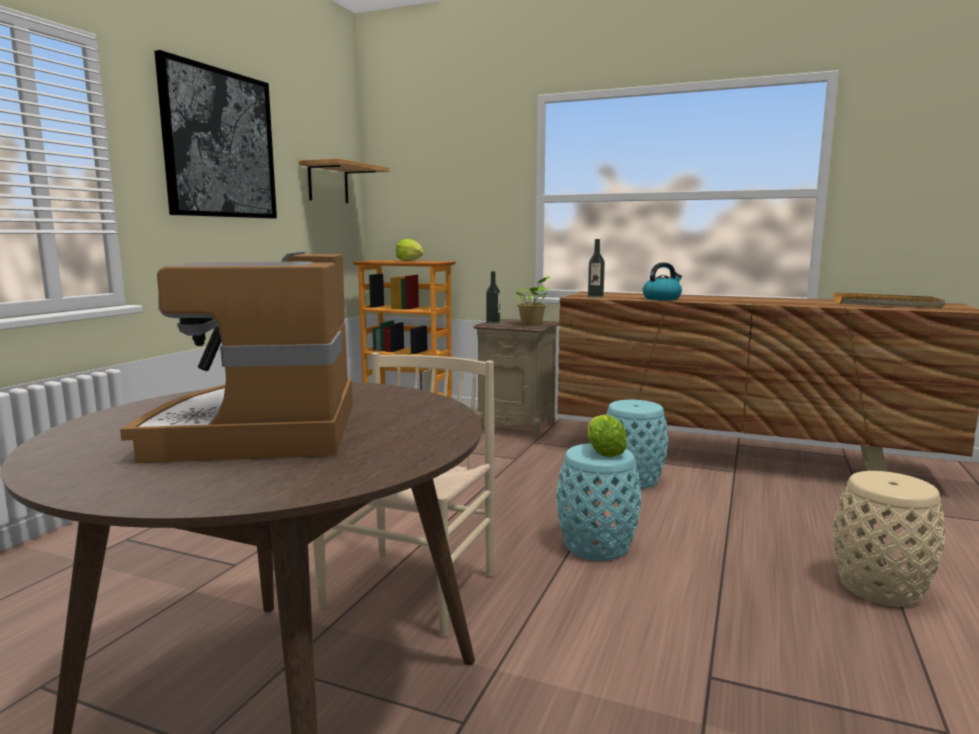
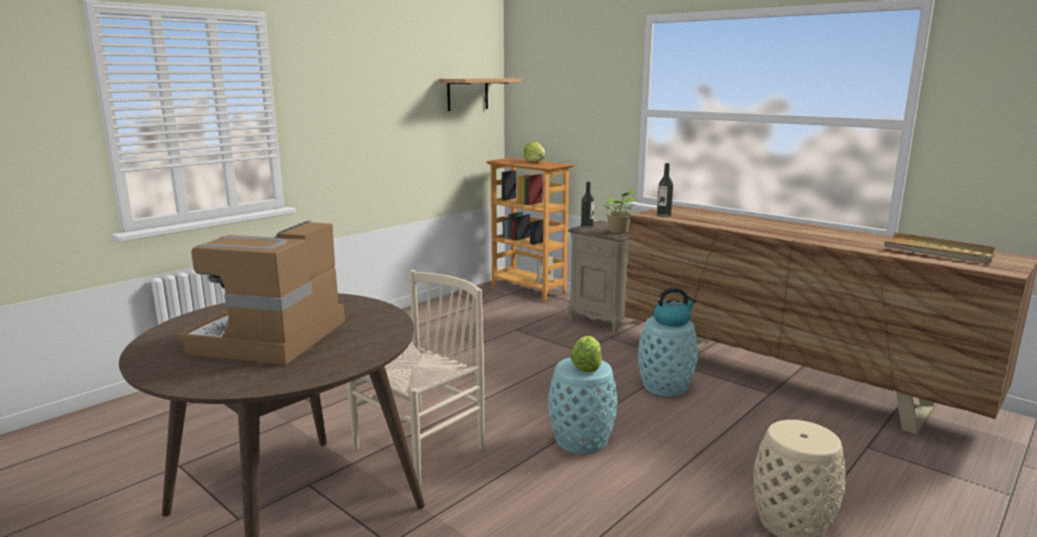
camera: 20 degrees right, 5 degrees up
picture [154,50,277,219] -> none
kettle [643,262,682,301] -> kettle moved to [653,288,696,327]

